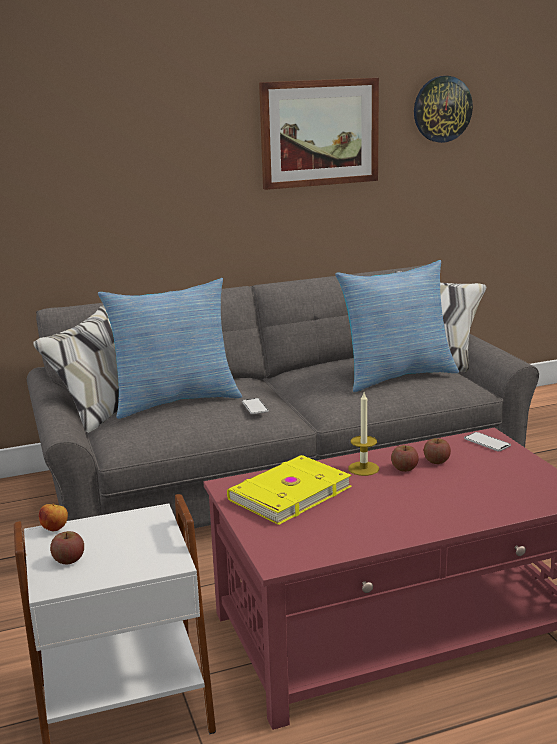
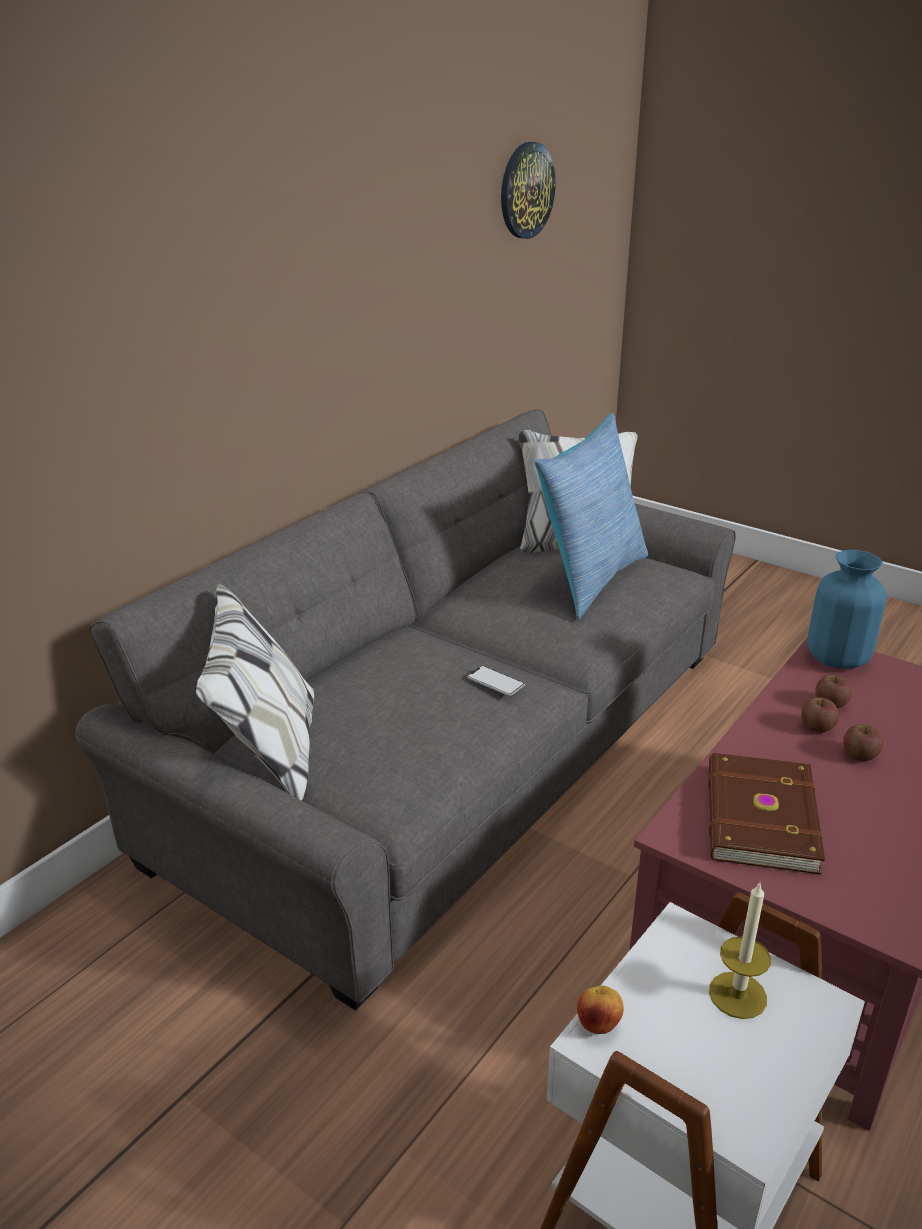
camera: 35 degrees left, 10 degrees up
apple [50,531,84,564] -> apple moved to [843,724,883,761]
pillow [98,278,242,419] -> none
yellow book [227,455,352,525] -> brown book [708,753,825,875]
picture [259,78,379,190] -> none
candle [349,392,379,476] -> candle moved to [709,882,771,1019]
phone [464,432,511,451] -> blue vase [807,550,887,669]

